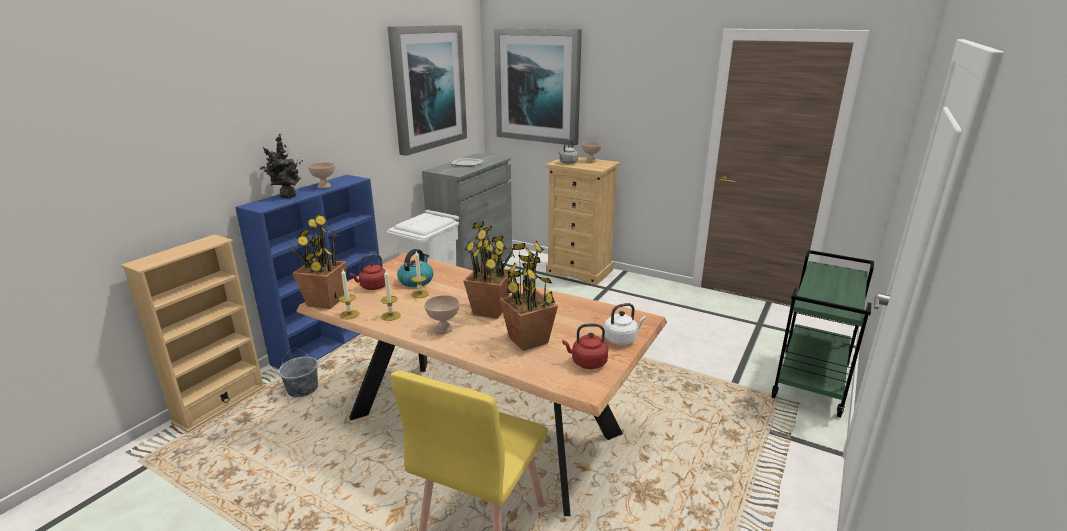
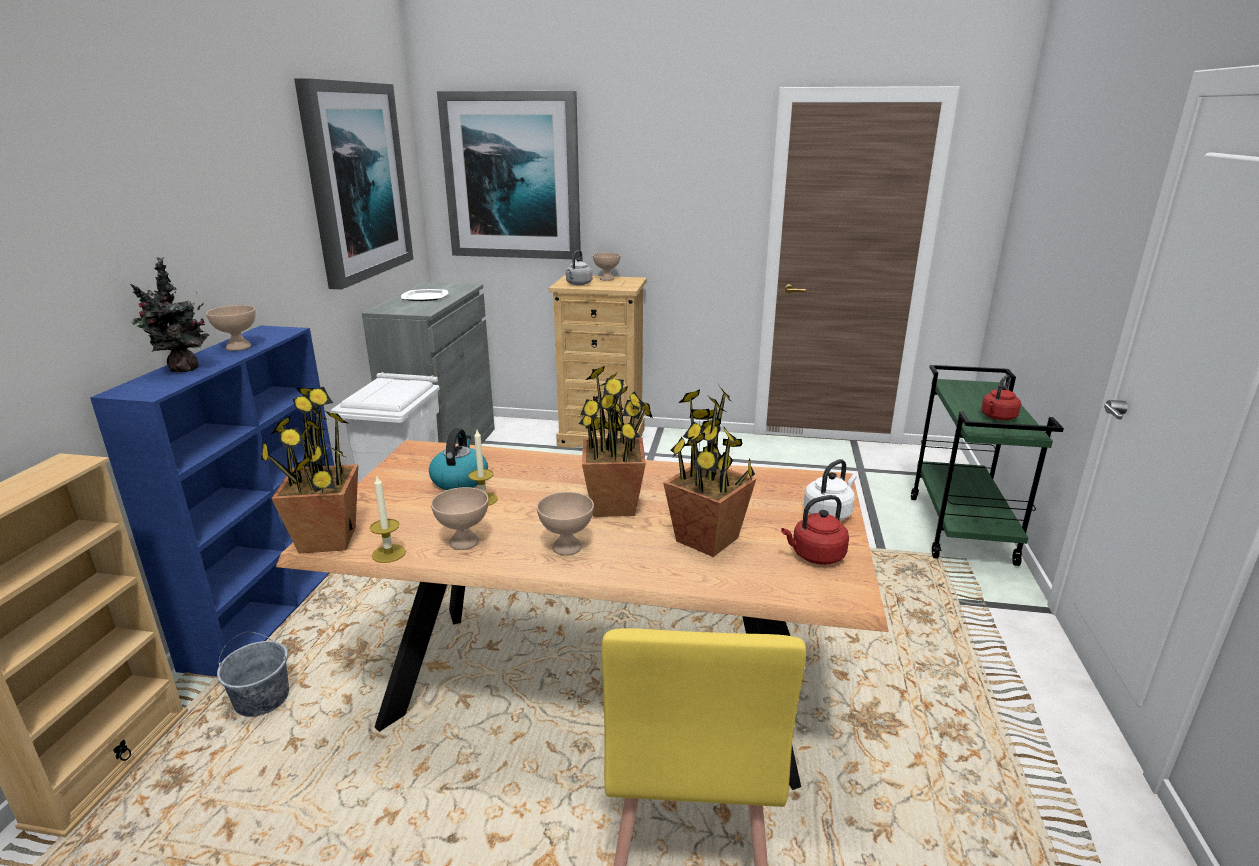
camera: 20 degrees left, 0 degrees up
red kettle [349,254,385,290] -> red kettle moved to [981,375,1021,420]
candle [381,270,401,321] -> beige bowl [431,487,489,550]

